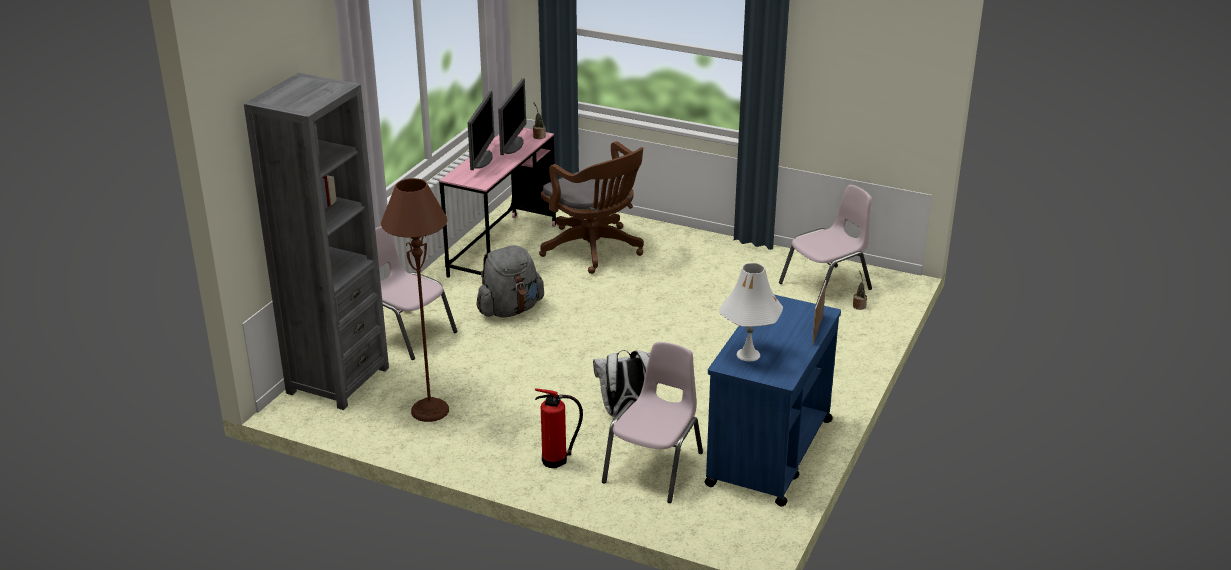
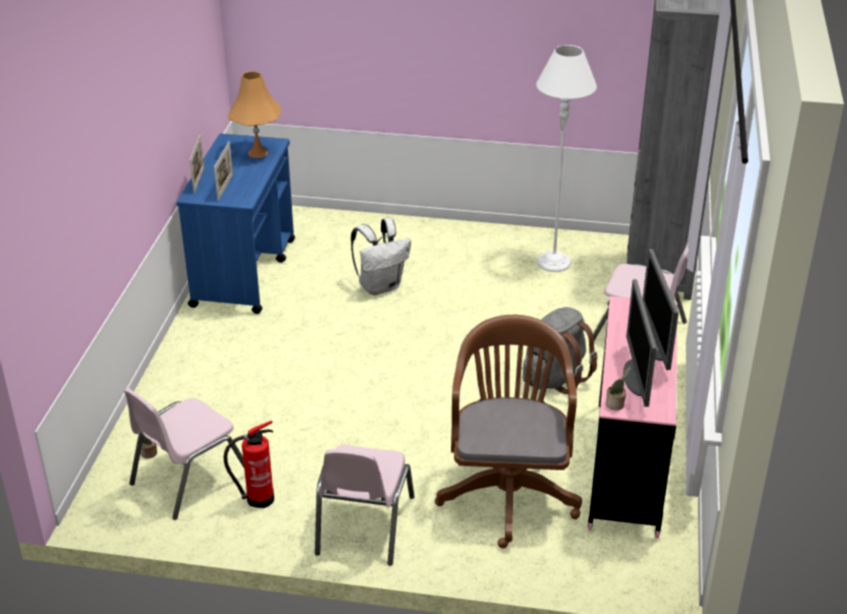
camera: 165 degrees right, 5 degrees up
brown floor lamp [381,178,449,422] -> white floor lamp [536,45,597,272]
fire extinguisher [535,388,583,468] -> fire extinguisher moved to [224,421,274,508]
brown office chair [539,141,644,274] -> brown office chair turned 60 degrees clockwise [435,315,582,548]
pink chair [602,342,703,503] -> pink chair moved to [315,445,414,566]
white table lamp [719,263,783,362] -> orange table lamp [228,71,281,158]
none -> picture frame [214,141,233,201]

